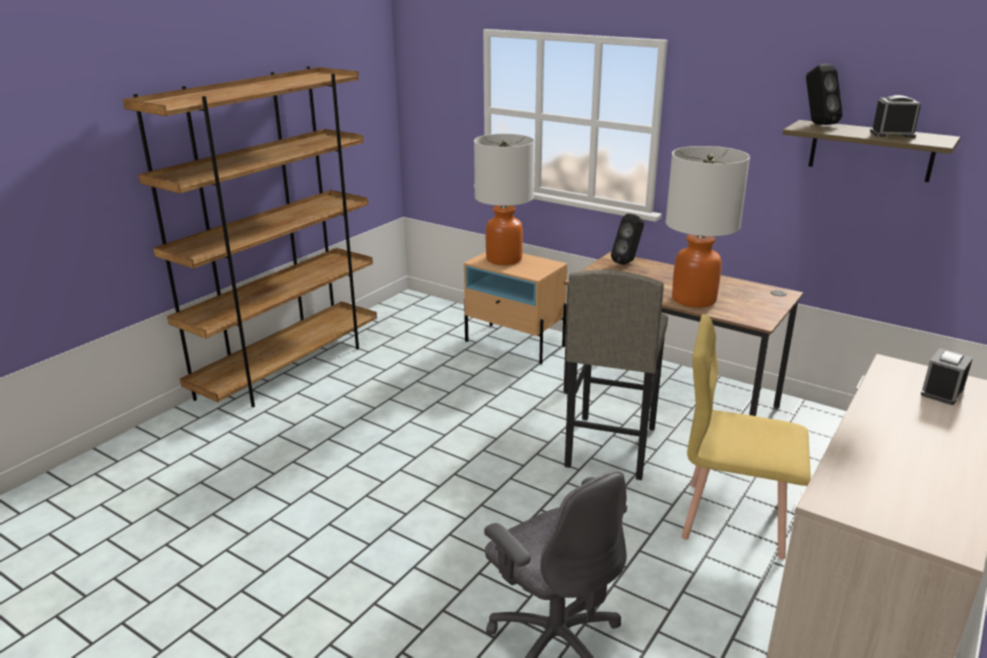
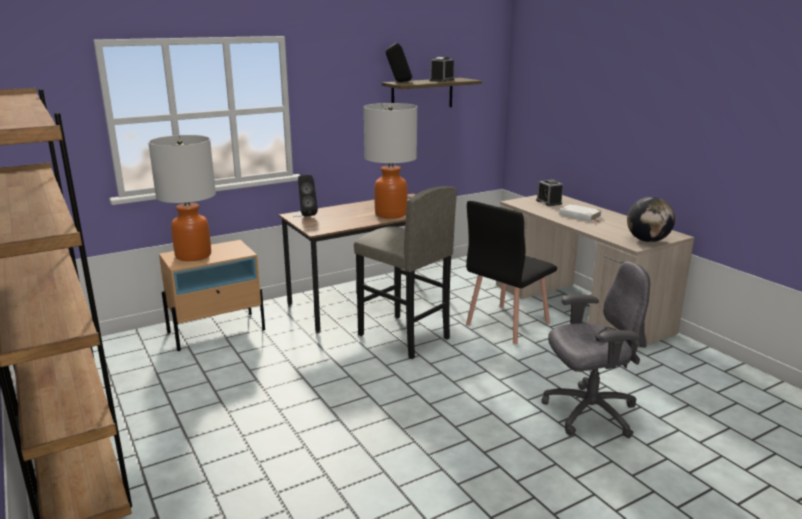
camera: 65 degrees left, 5 degrees down
yellow chair [681,314,811,559] -> black chair [466,201,557,344]
none -> white book [559,204,602,222]
none -> globe [627,197,675,242]

